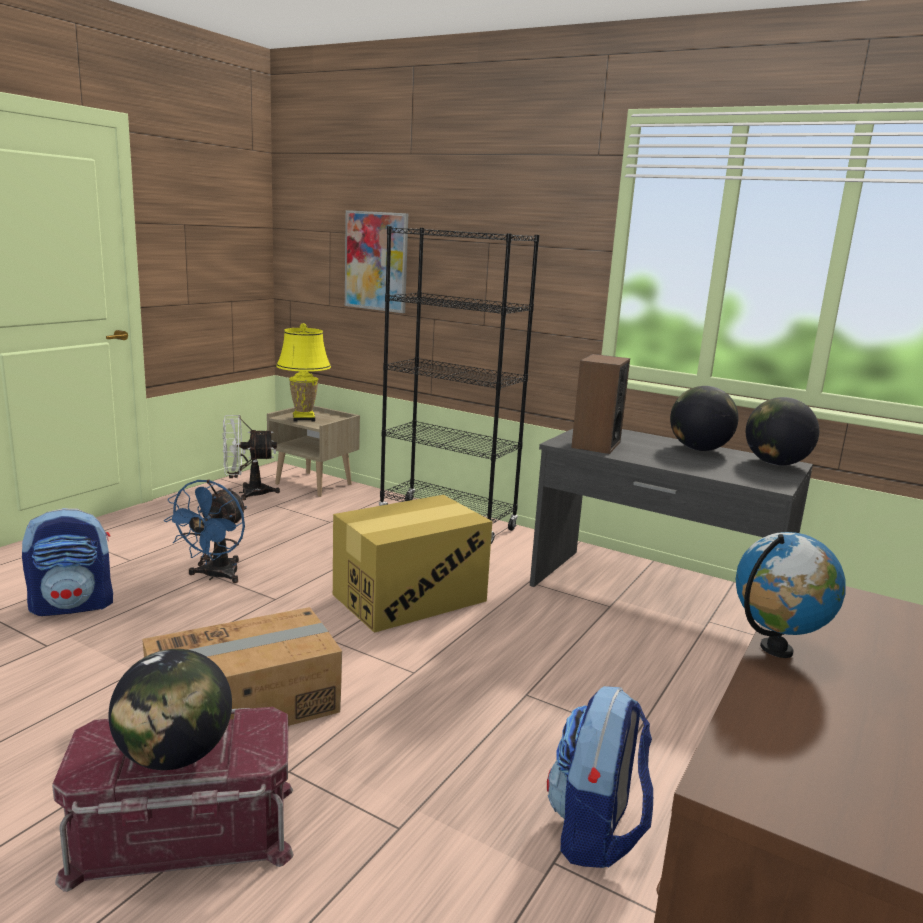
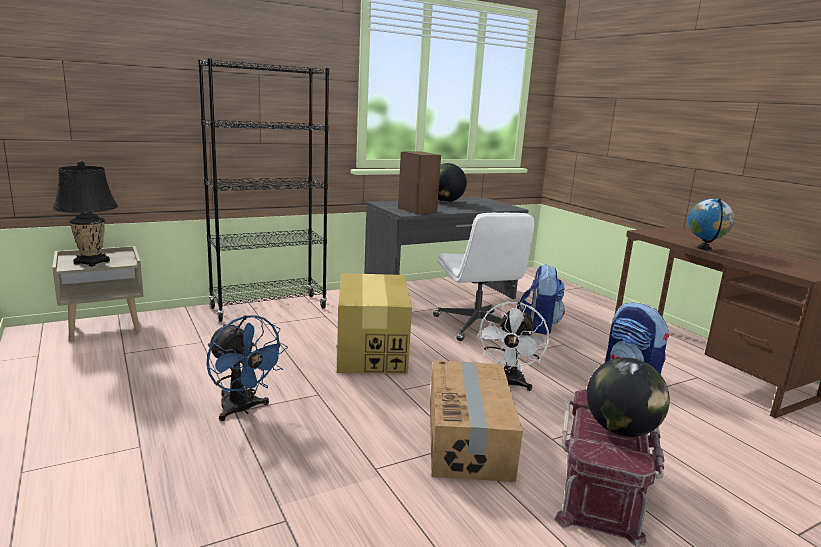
camera: 60 degrees left, 0 degrees up
backpack [22,508,113,616] -> backpack moved to [519,264,565,334]
white fan [222,415,280,500] -> white fan moved to [477,302,549,391]
yellow table lamp [276,323,331,422] -> black table lamp [52,161,118,267]
picture [345,210,408,313] -> none
globe [746,397,819,465] -> none
none -> white office chair [433,213,535,341]

